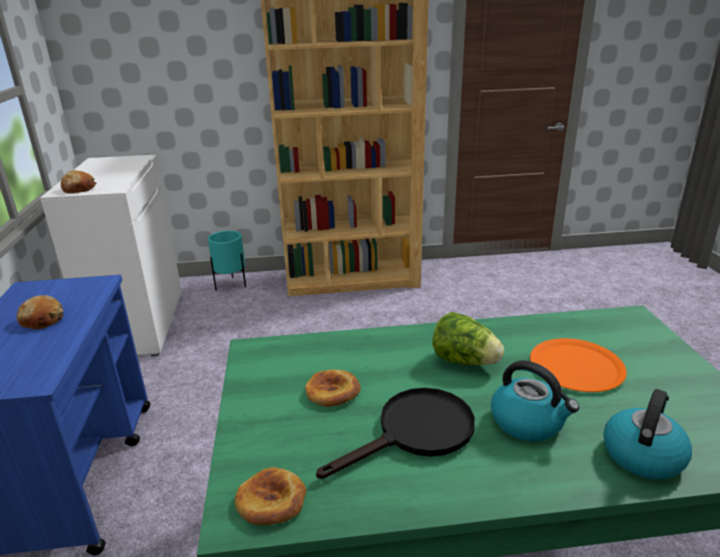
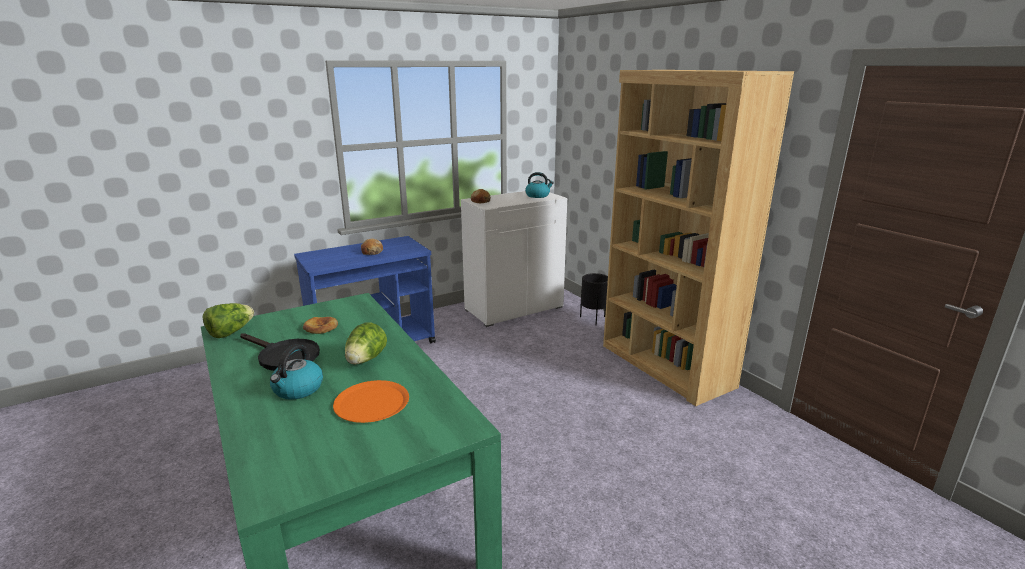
camera: 65 degrees right, 5 degrees down
turquoise planter [208,231,246,291] -> black planter [580,273,608,325]
bread [235,467,306,525] -> lettuce [203,303,254,338]
kettle [603,389,692,480] -> kettle moved to [525,172,554,198]

